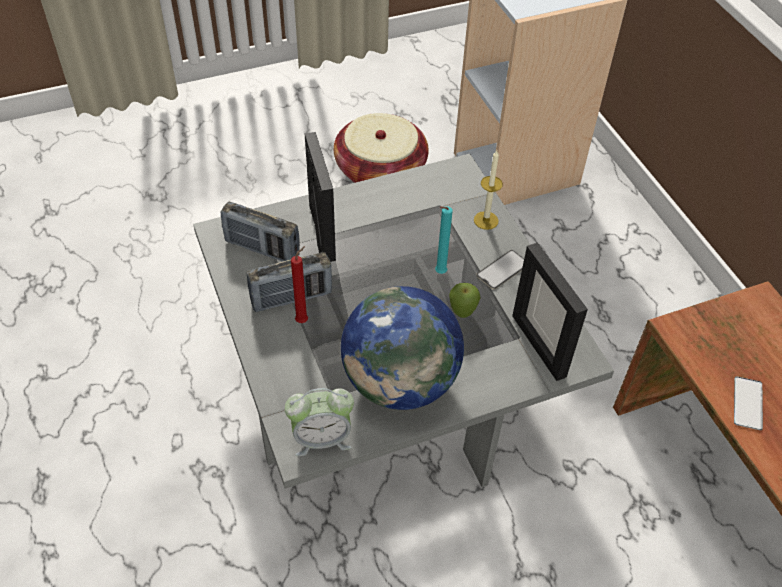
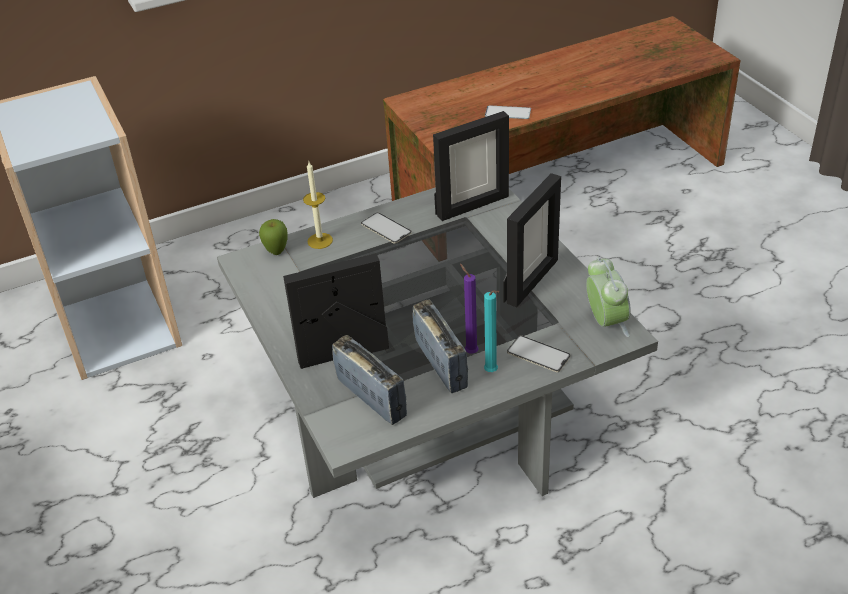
camera: 90 degrees left, 10 degrees down
radio [220,202,300,261] -> radio turned 60 degrees counterclockwise [332,335,407,425]
red candle [291,246,308,323] -> purple candle [460,264,478,353]
basket [334,113,429,183] -> none
globe [341,286,464,410] -> picture frame [503,173,561,307]
turquoise candle [435,206,453,274] -> turquoise candle moved to [484,290,499,372]
apple [449,283,481,318] -> apple moved to [259,219,287,255]
none -> phone [507,335,571,372]

